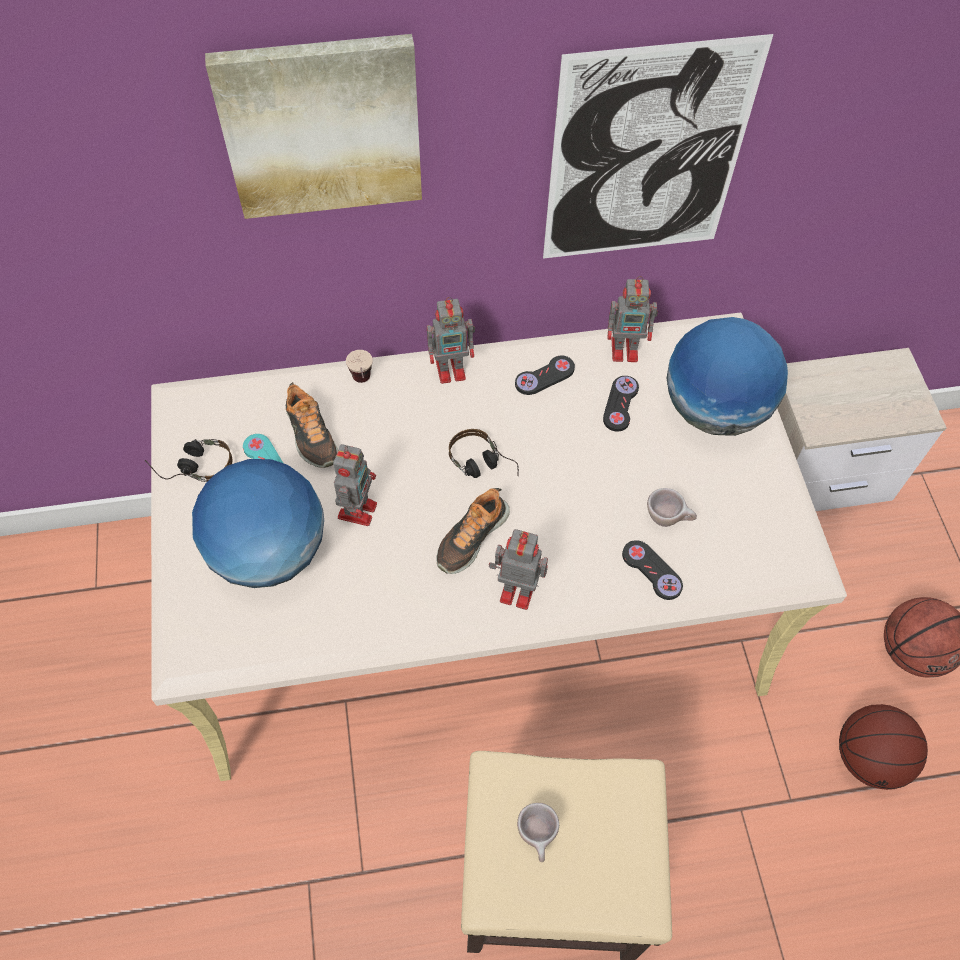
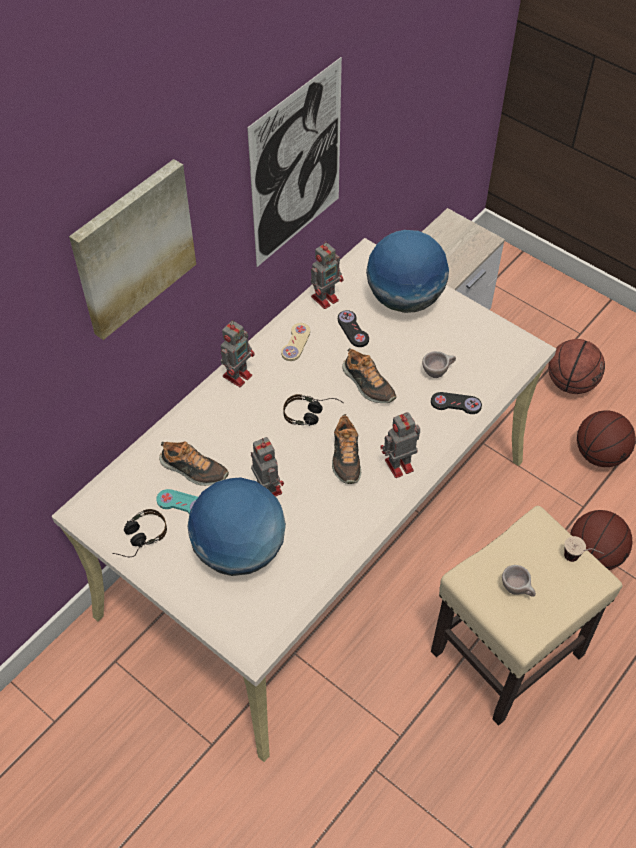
camera: 40 degrees left, 5 degrees down
cup [346,350,373,383] -> cup moved to [564,536,604,562]
black game controller [515,355,575,395] -> beige game controller [281,323,310,361]
none -> shoe [342,348,396,403]
none -> basketball [570,510,633,570]

